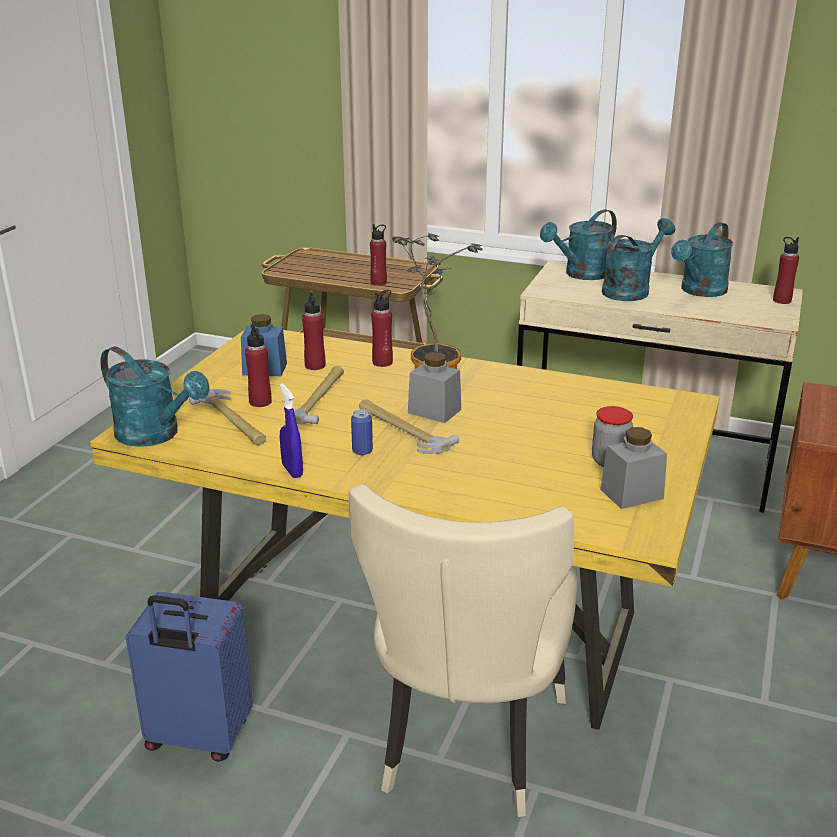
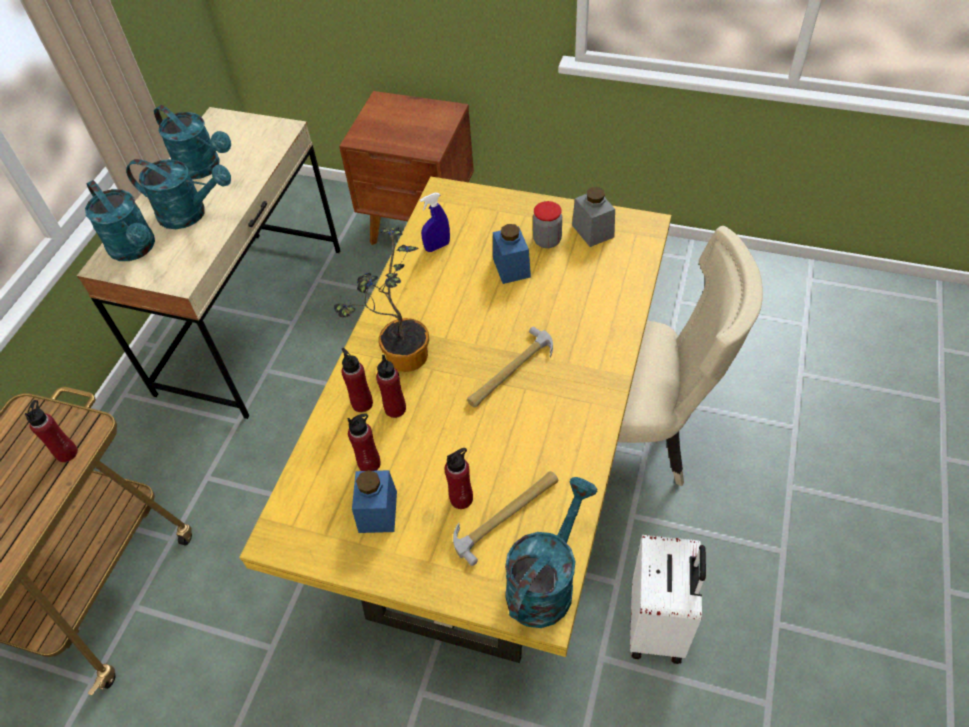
camera: 90 degrees left, 25 degrees up
blue suitcase [126,592,253,762] -> white suitcase [630,535,706,664]
blue spray bottle [280,383,303,478] -> blue spray bottle moved to [420,193,450,252]
hammer [294,366,344,425] -> none
can [351,409,373,455] -> none
grey jar [408,352,461,423] -> none
turquoise watering can [602,218,675,301] -> turquoise watering can turned 150 degrees clockwise [126,159,231,229]
red bottle [773,237,799,304] -> red bottle moved to [376,355,406,418]
none -> blue jar [493,224,531,284]

